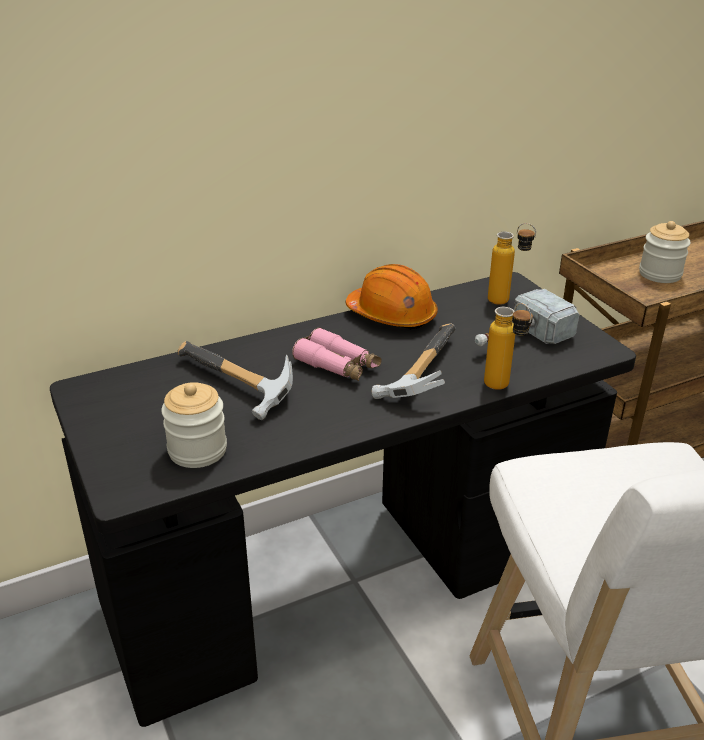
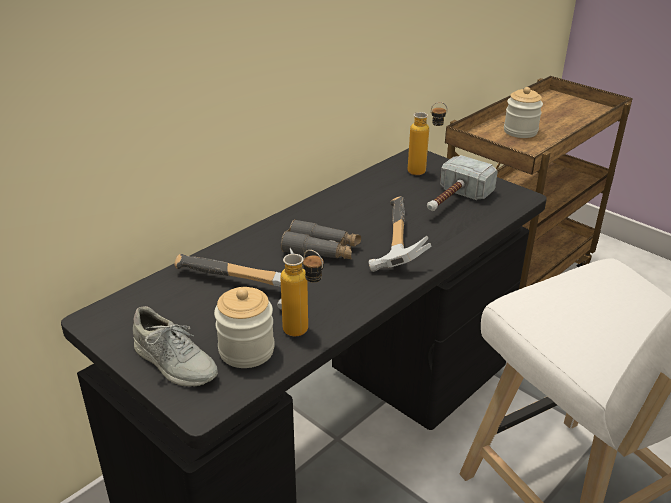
camera: 20 degrees left, 0 degrees up
pink binoculars [292,327,382,381] -> grey binoculars [281,219,361,259]
orange hard hat [346,264,438,330] -> none
bottle [484,303,533,390] -> bottle moved to [280,250,324,336]
none -> grey shoe [133,306,218,387]

